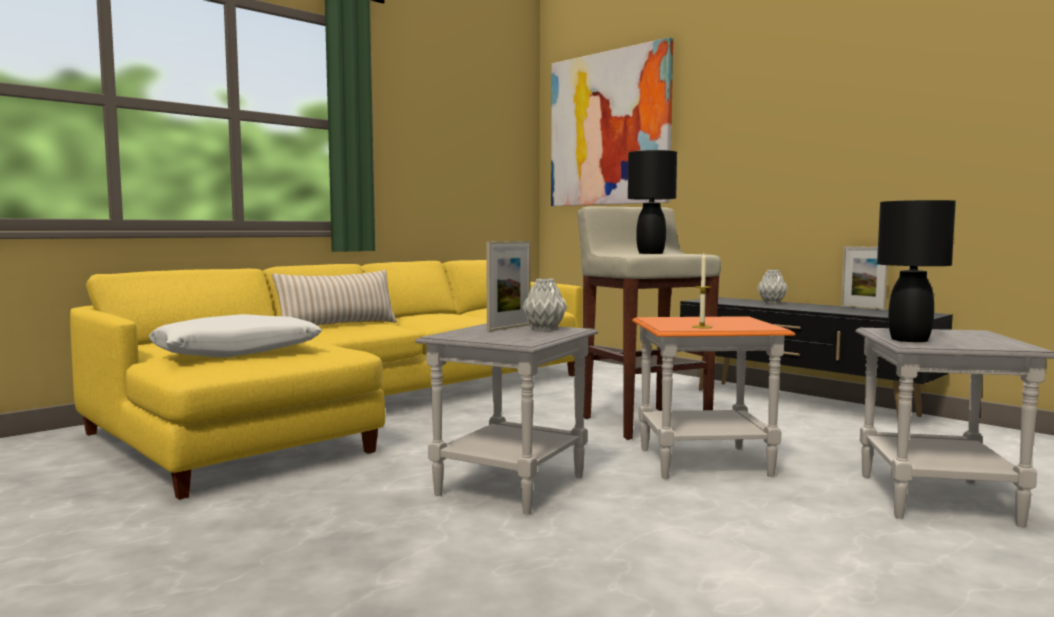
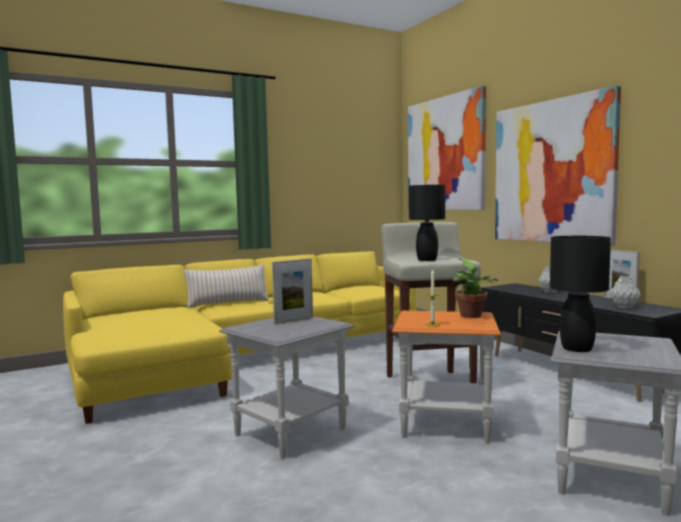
camera: 15 degrees right, 0 degrees up
white pillow [148,314,322,358] -> none
grey vase [522,278,567,331] -> grey vase moved to [610,276,641,308]
none -> potted plant [453,258,498,318]
none -> picture [495,86,621,246]

